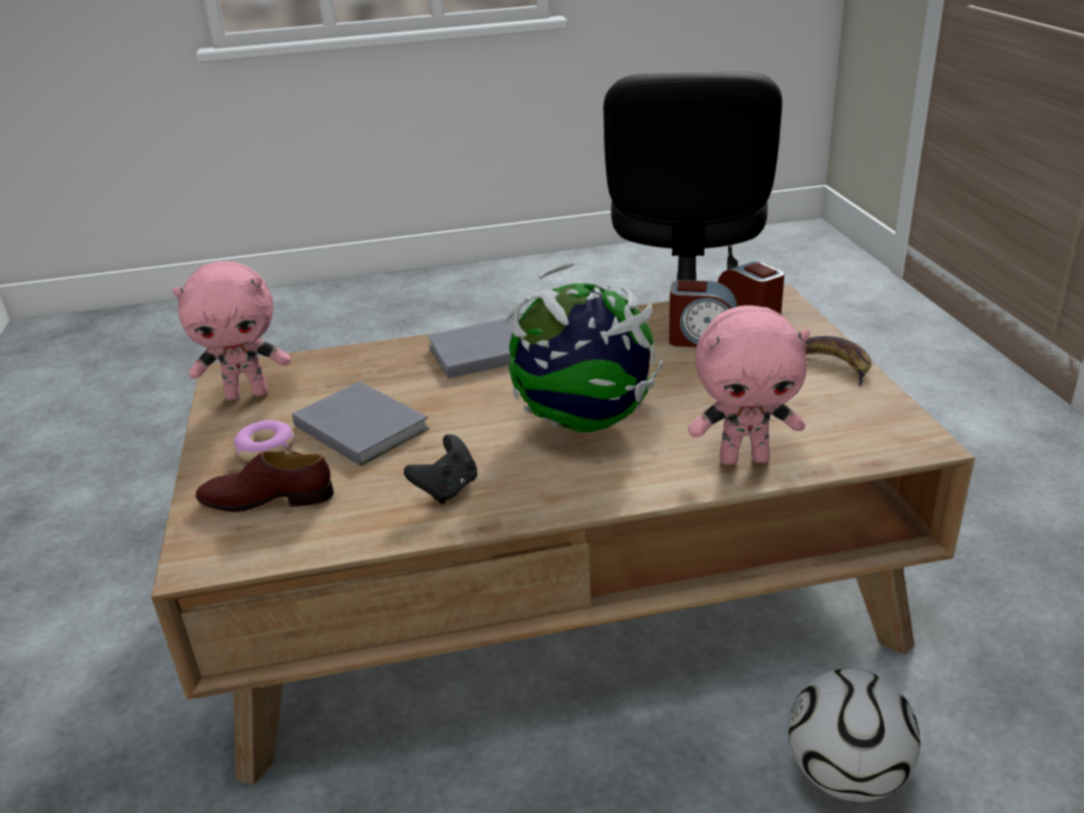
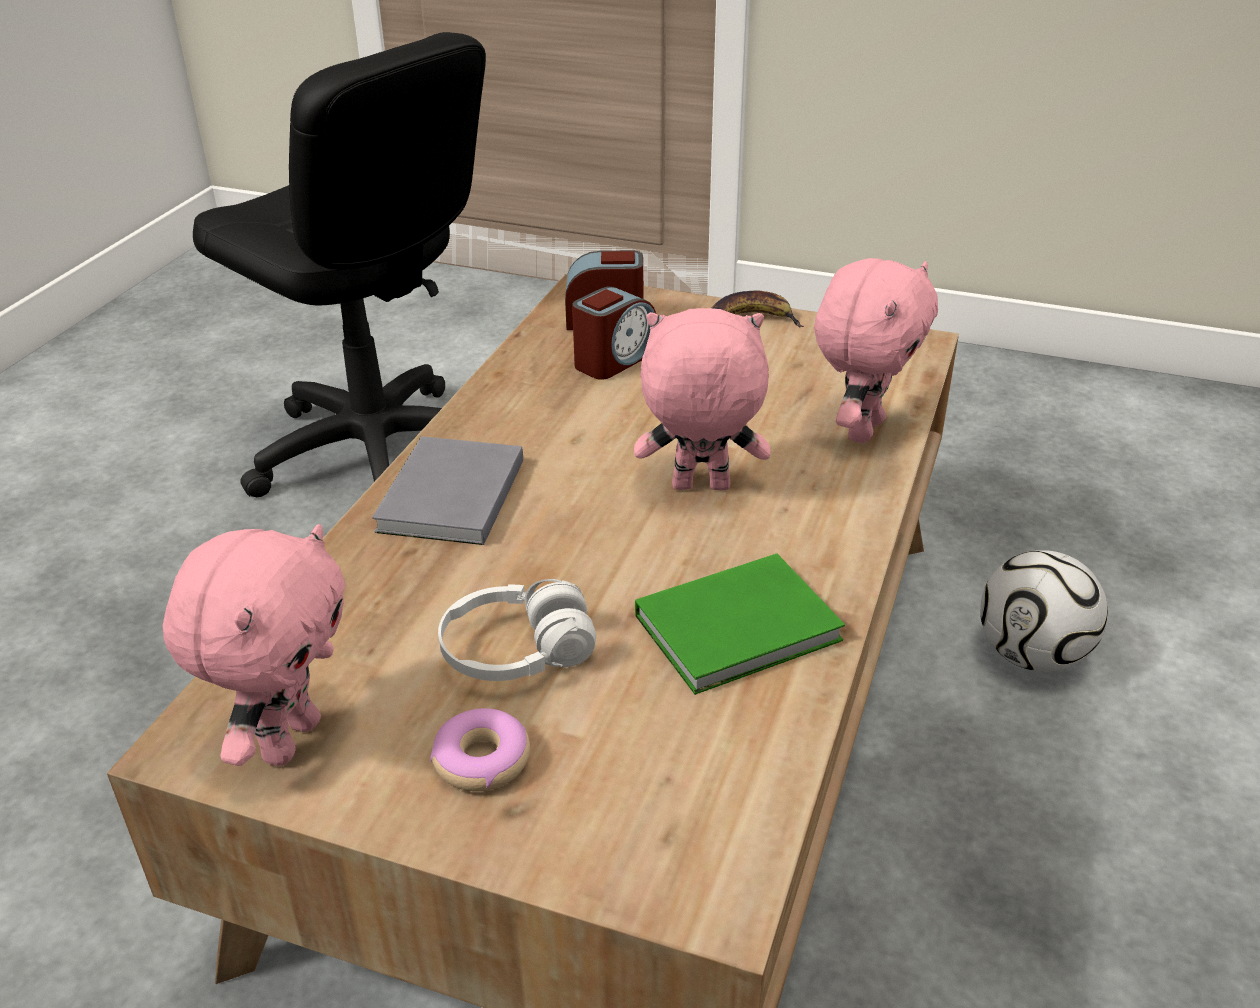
camera: 60 degrees left, 5 degrees up
brown shoe [196,450,334,512] -> none
grey book [292,382,429,466] -> white headphones [438,579,596,681]
black game controller [404,434,477,504] -> green book [635,553,845,695]
globe [505,263,663,432] -> pink plush toy [634,308,771,490]

